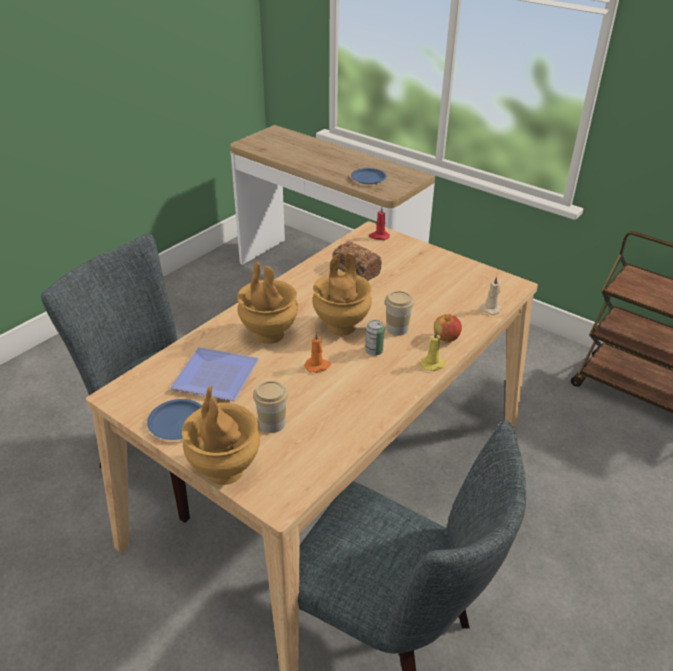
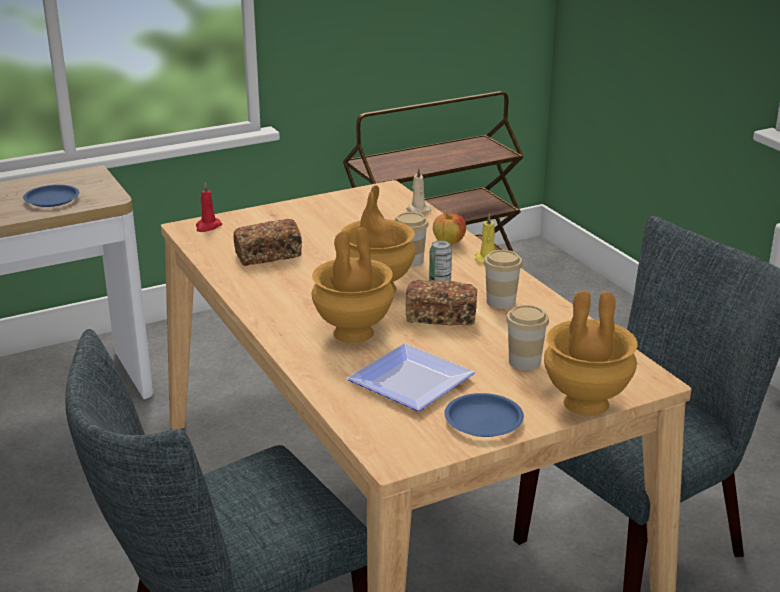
camera: 65 degrees left, 10 degrees down
orange candle [304,331,331,373] -> bread [406,280,477,326]
none -> cup [484,250,523,309]

